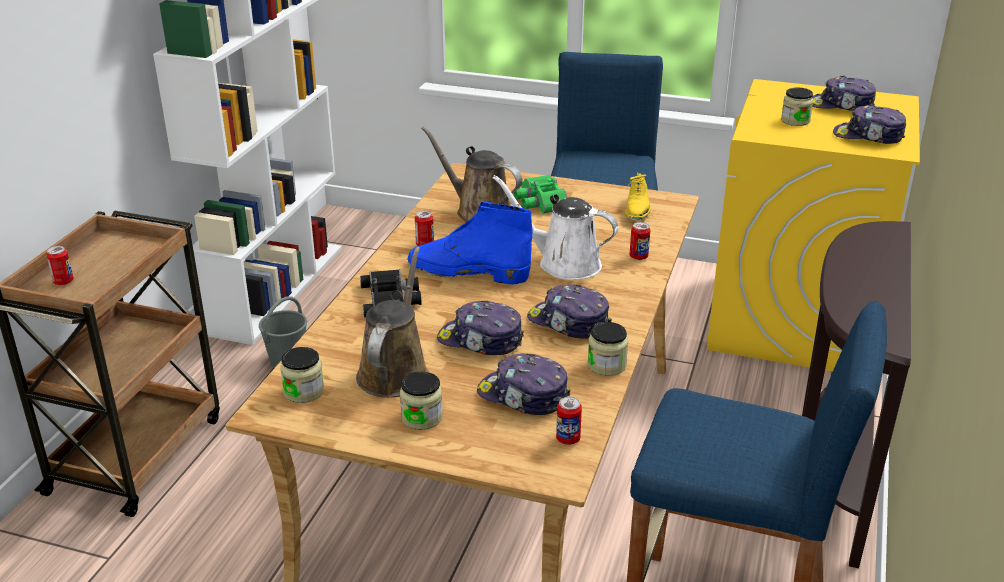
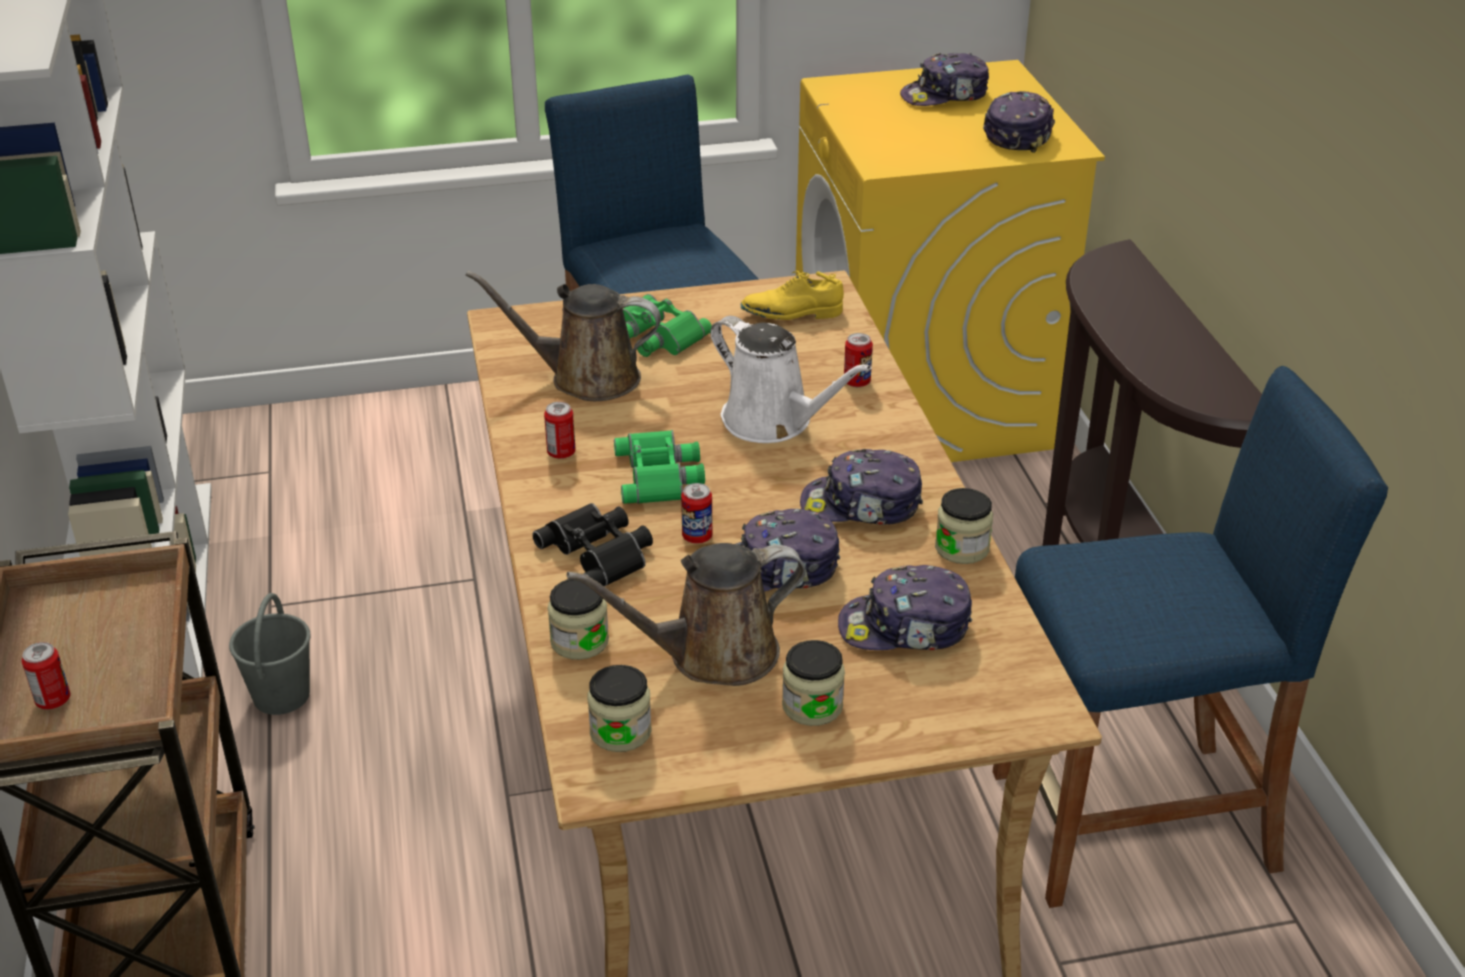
camera: 30 degrees left, 5 degrees up
brown watering can [356,246,429,398] -> brown watering can turned 90 degrees counterclockwise [567,543,805,686]
blue boot [408,202,532,284] -> green binoculars [614,430,705,504]
white watering can [492,175,619,280] -> white watering can turned 135 degrees counterclockwise [710,316,872,443]
can [556,396,582,445] -> can moved to [681,483,712,544]
yellow shoe [625,173,651,221] -> yellow shoe turned 105 degrees clockwise [741,271,844,320]
jar [781,88,814,126] -> jar moved to [548,579,609,660]
cap [833,104,906,144] -> cap turned 120 degrees clockwise [983,91,1055,153]

